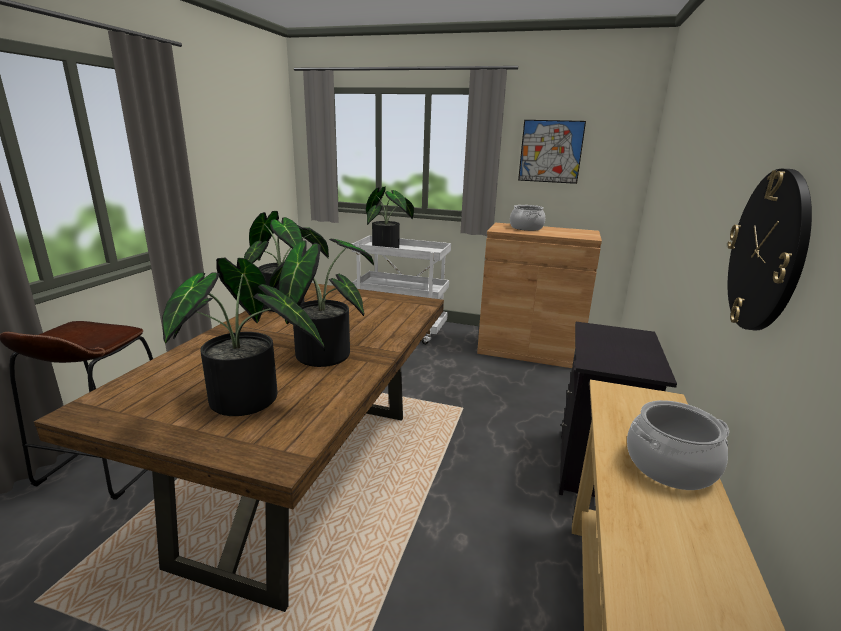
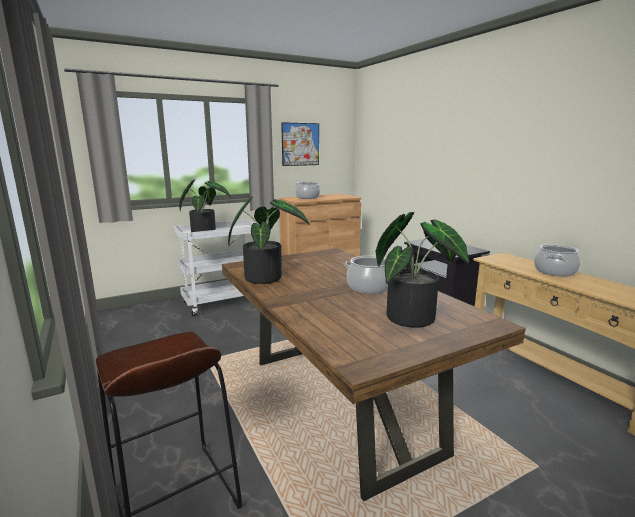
camera: 45 degrees left, 5 degrees down
potted plant [269,239,374,367] -> cooking pot [344,256,388,294]
wall clock [728,169,812,331] -> none

